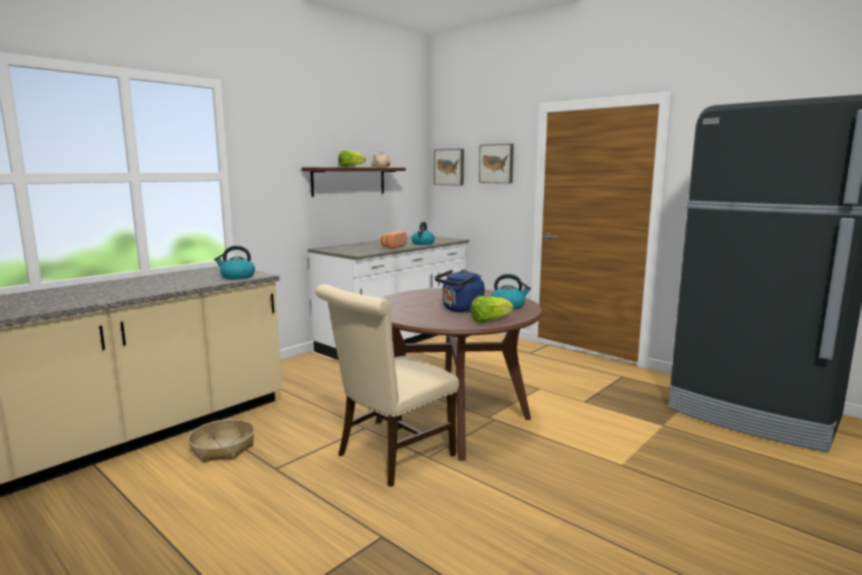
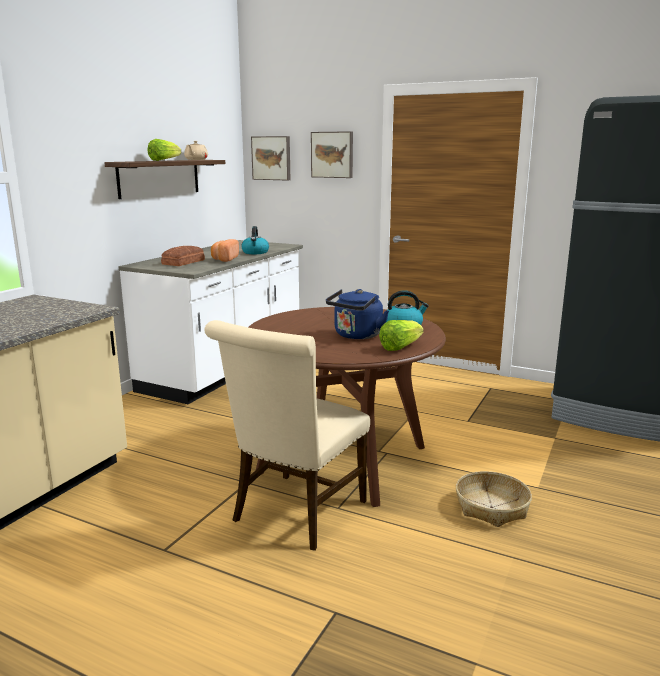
camera: 15 degrees left, 5 degrees up
basket [188,419,255,462] -> basket moved to [456,471,532,527]
kettle [214,246,255,280] -> none
none -> bread [161,246,205,266]

